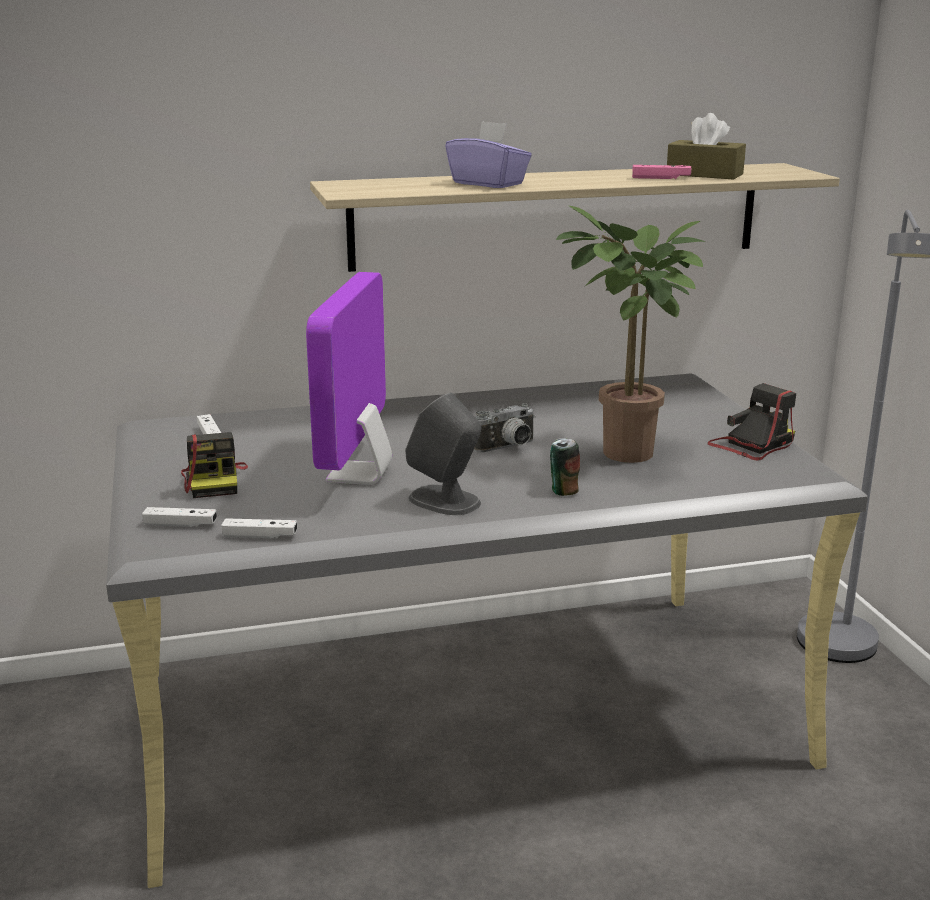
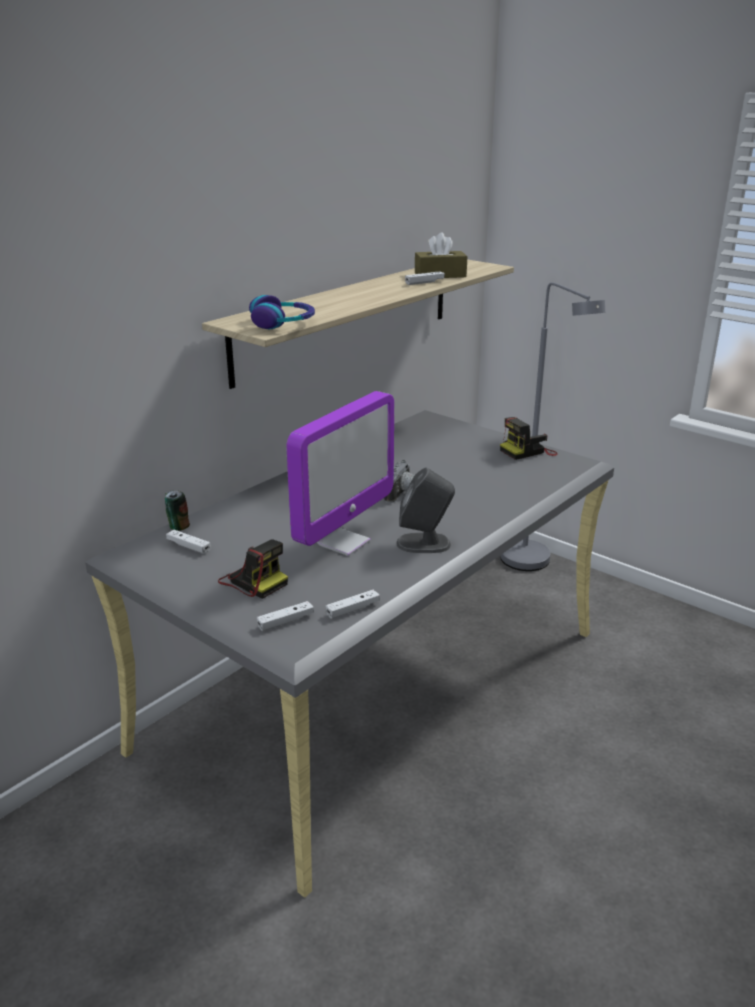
camera: 35 degrees left, 5 degrees up
monitor [306,272,392,485] -> monitor turned 120 degrees counterclockwise [286,391,394,556]
purple tissue box [445,121,532,188] -> none
can [550,438,580,496] -> can moved to [165,490,190,531]
potted plant [556,206,706,463] -> none
pink game controller [632,165,691,179] -> white game controller [405,271,445,285]
camera [707,383,796,461] -> camera turned 135 degrees counterclockwise [500,417,558,460]
none -> headphones [249,295,315,329]

